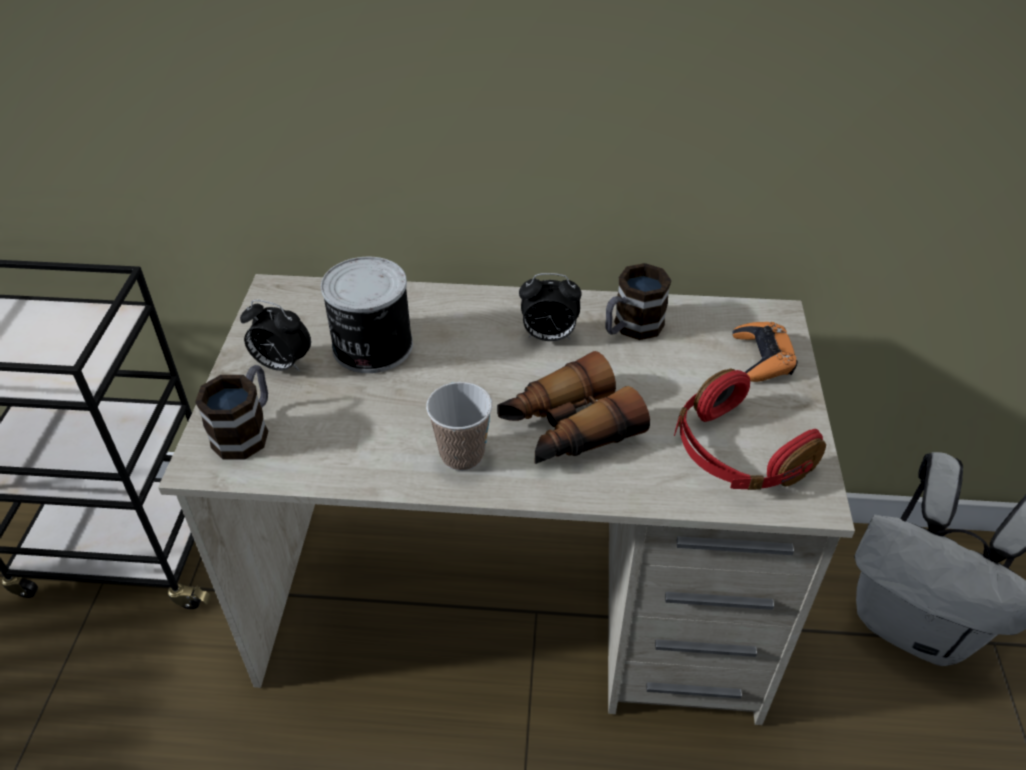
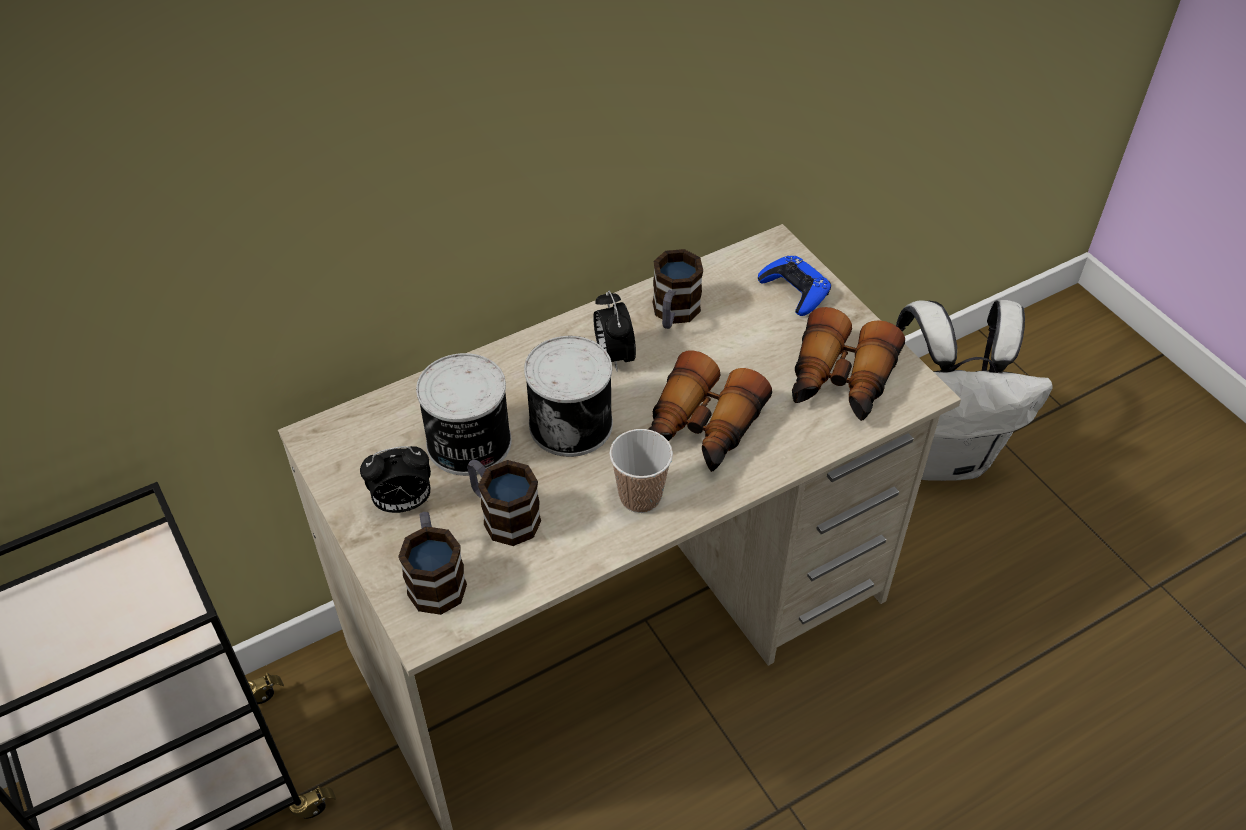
camera: 35 degrees left, 5 degrees up
alarm clock [519,273,582,341] -> alarm clock turned 105 degrees clockwise [593,291,636,371]
red headphones [674,368,826,490] -> binoculars [792,307,905,421]
orange game controller [733,322,798,382] -> blue game controller [758,256,831,316]
none -> mug [467,459,541,546]
none -> can [524,336,613,457]

